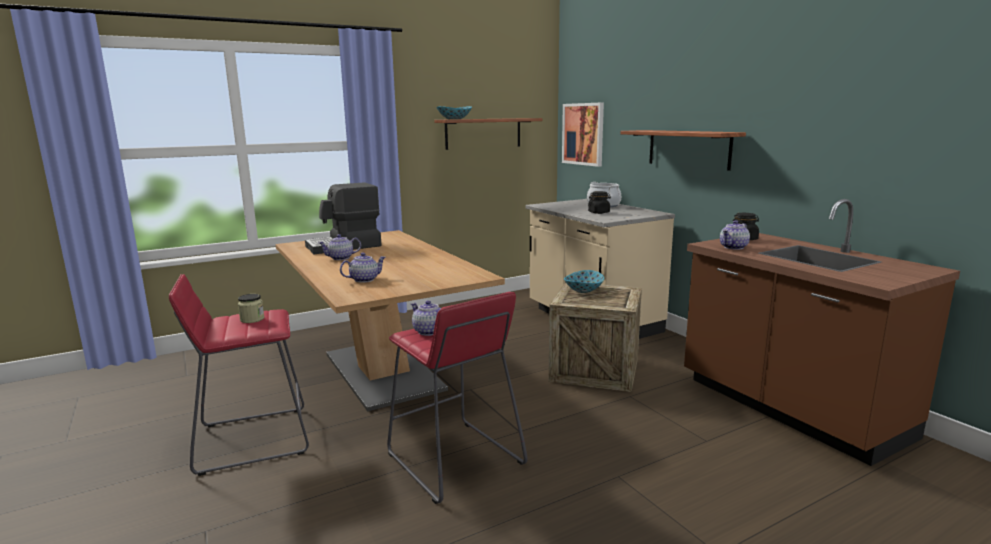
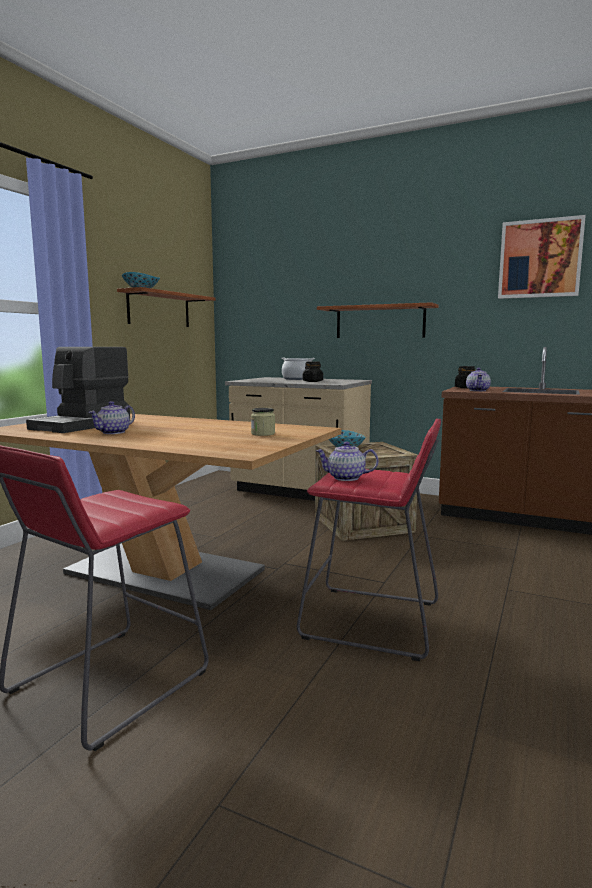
camera: 35 degrees left, 5 degrees down
jar [238,294,264,323] -> jar moved to [251,408,275,436]
teapot [340,253,386,283] -> none
picture [562,103,604,167] -> picture moved to [498,215,586,299]

